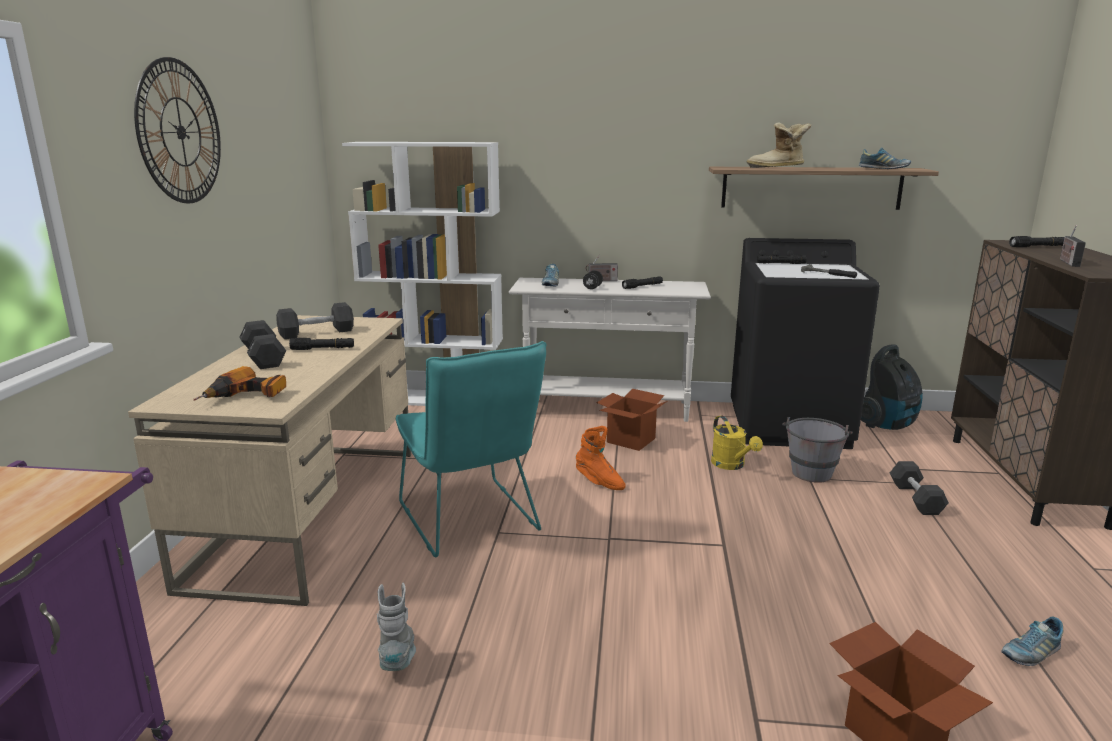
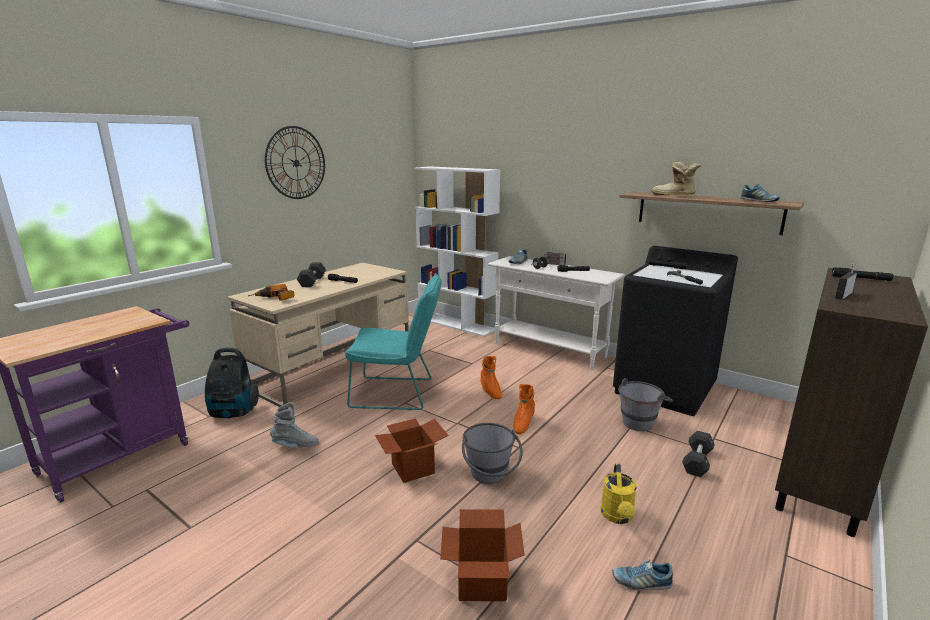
camera: 30 degrees right, 0 degrees up
black dumbbell [276,302,354,339] -> none
grey boot [377,583,416,671] -> grey boot turned 60 degrees clockwise [270,402,319,448]
turquoise chair [396,341,546,558] -> turquoise chair turned 90 degrees counterclockwise [345,274,442,410]
cardboard box [596,389,668,451] -> cardboard box moved to [375,418,449,483]
yellow watering can [711,416,763,470] -> yellow watering can moved to [601,463,637,524]
vacuum cleaner [861,344,923,430] -> vacuum cleaner moved to [205,348,259,419]
none -> grey bucket [462,423,523,484]
none -> orange boot [513,384,535,434]

